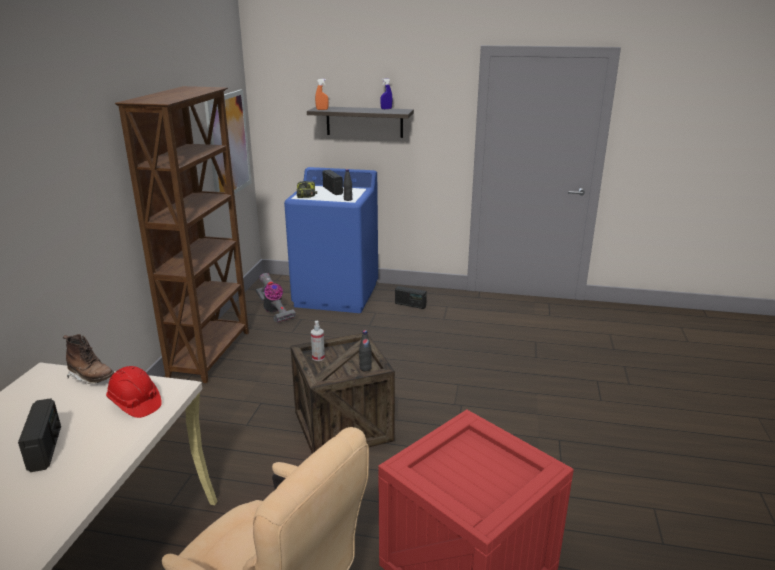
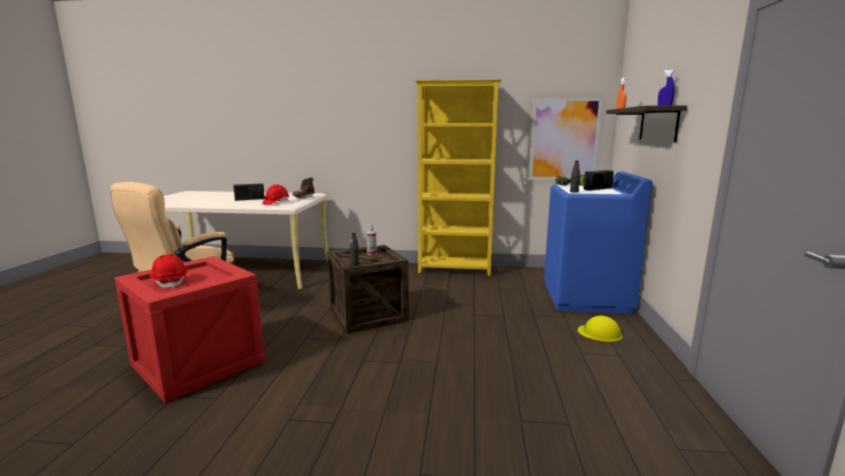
camera: 85 degrees right, 10 degrees down
brown bookcase [115,86,249,383] -> yellow bookcase [414,79,502,276]
vacuum cleaner [255,273,296,323] -> none
radio [395,286,427,309] -> yellow hard hat [578,316,622,342]
none -> red hard hat [150,254,187,288]

